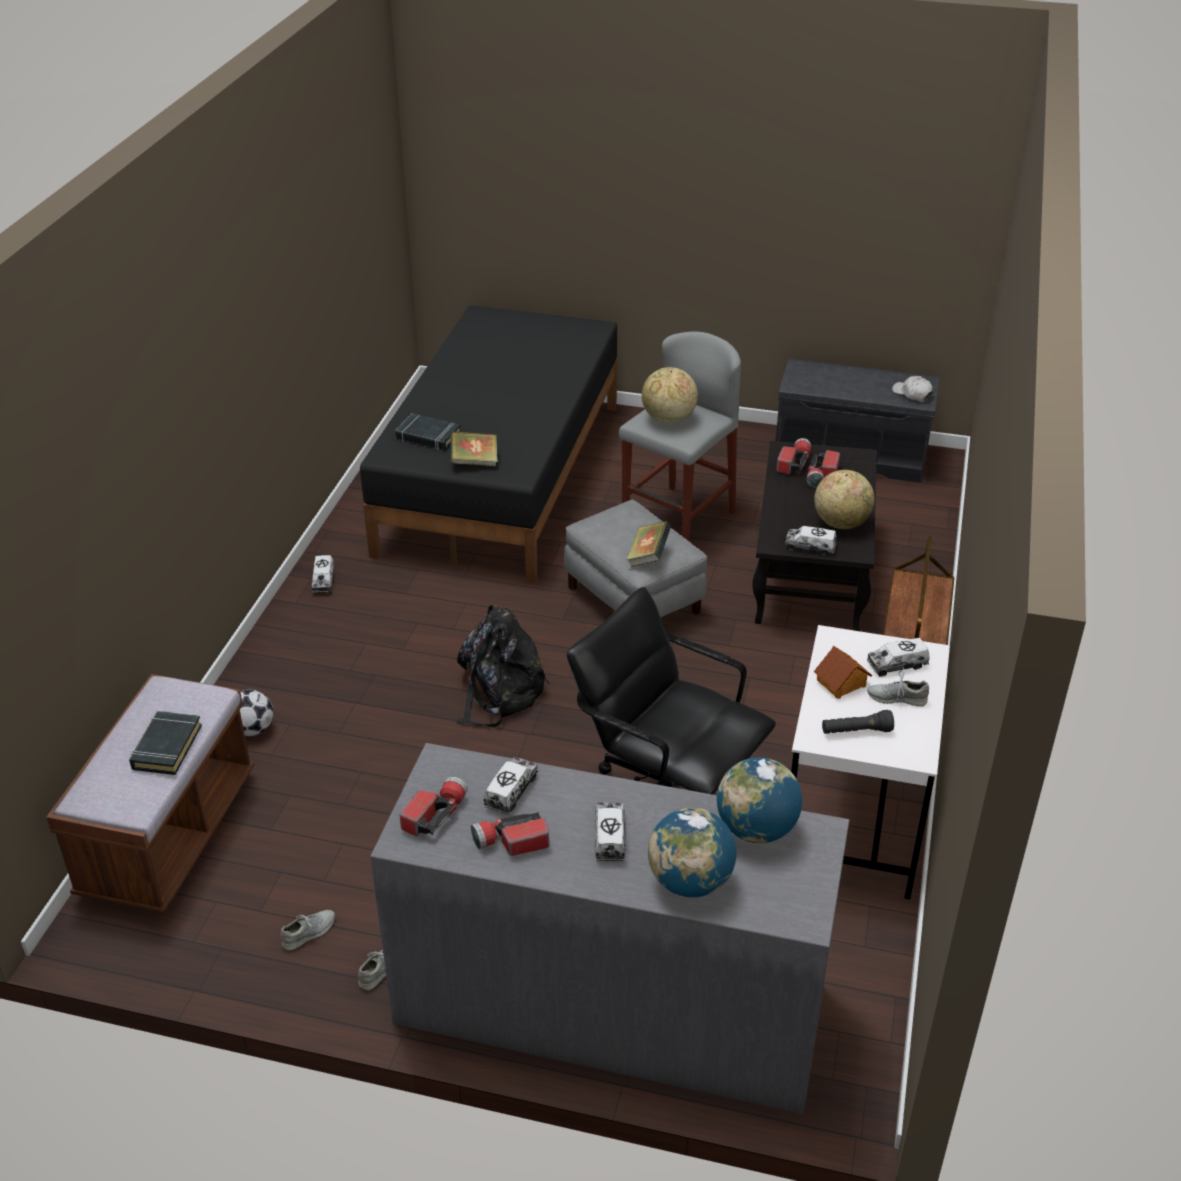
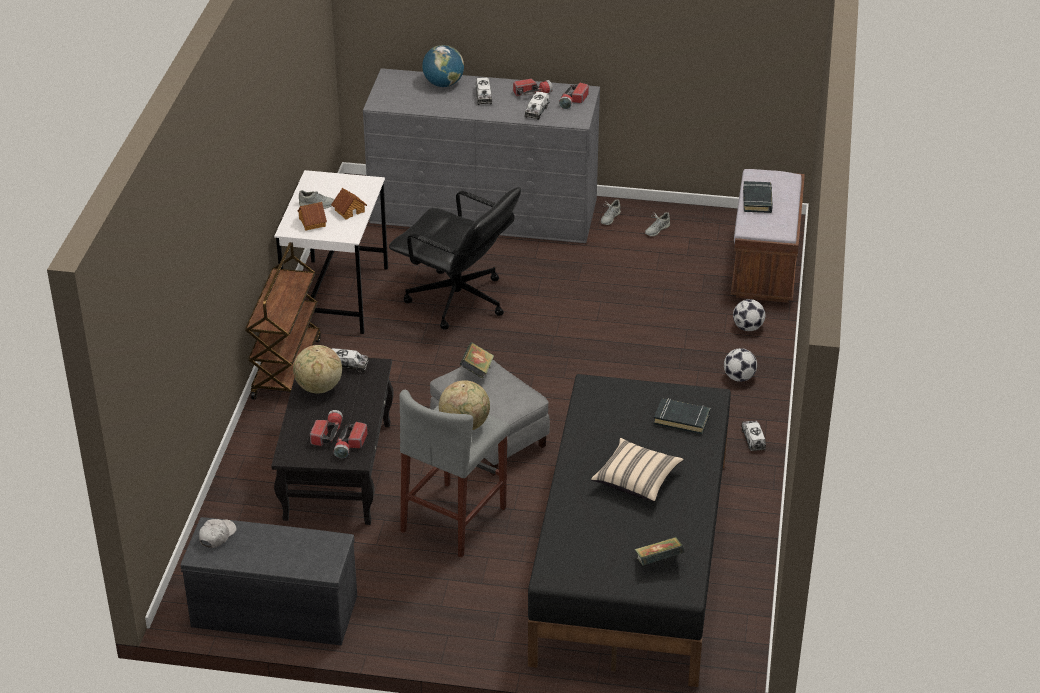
camera: 175 degrees right, 0 degrees up
book [450,431,498,466] -> book moved to [635,537,685,566]
black backpack [457,605,550,727] -> none
globe [717,757,802,843] -> none
black flashlight [822,710,894,734] -> none
toy truck [867,638,930,677] -> toy house [298,202,327,231]
white cap [892,376,933,402] -> white cap turned 105 degrees counterclockwise [199,519,237,548]
none -> beige pillow [591,438,684,502]
none -> football [724,348,757,382]

